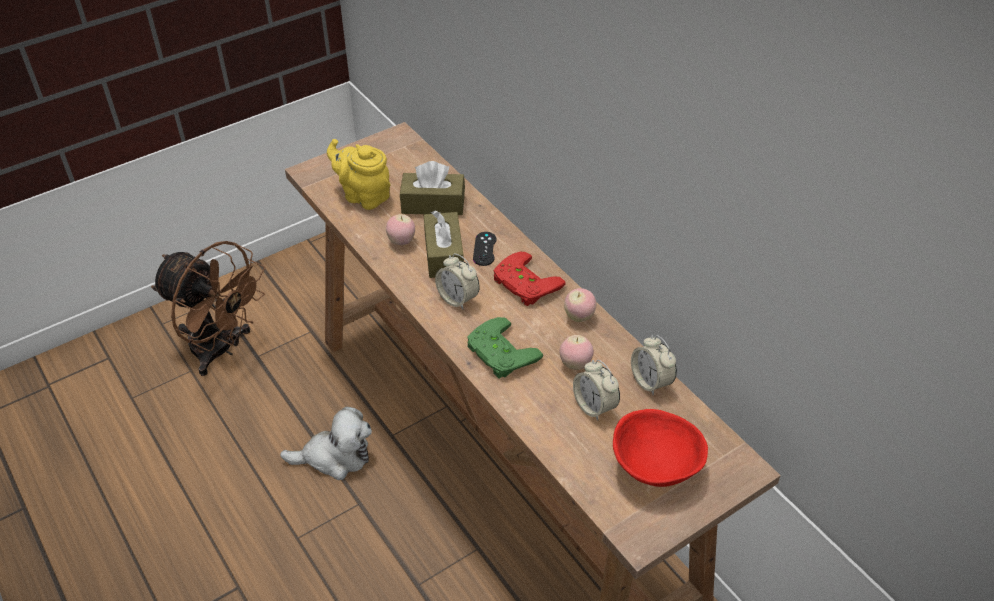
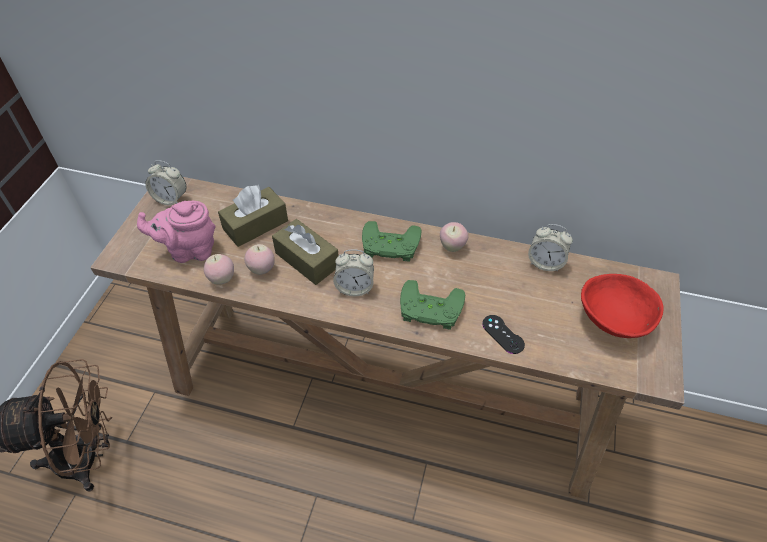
camera: 40 degrees left, 5 degrees up
plush toy [280,407,372,480] -> none
yellow teapot [327,139,390,210] -> pink teapot [137,201,216,263]
black game controller [473,232,497,266] -> black game controller moved to [482,315,525,354]
red game controller [494,252,566,306] -> green game controller [362,221,421,262]
apple [559,335,594,370] -> apple moved to [204,254,234,285]
alarm clock [573,360,620,421] -> alarm clock moved to [145,160,187,205]

